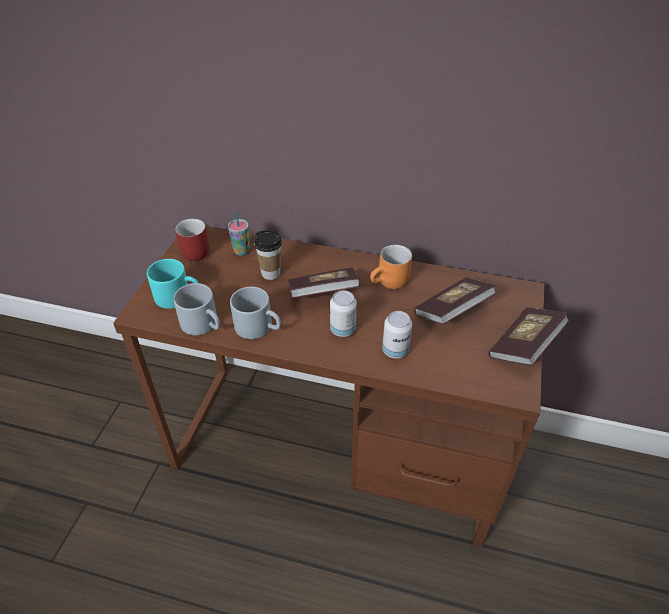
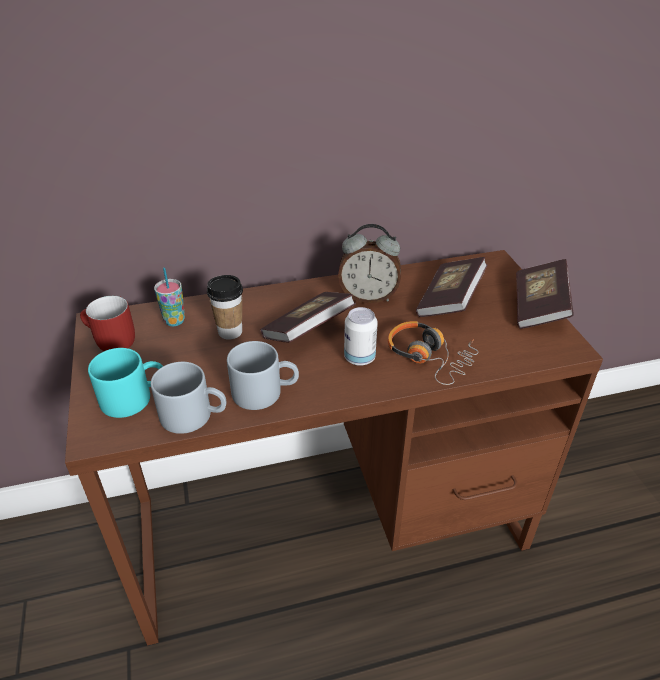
camera: 30 degrees left, 5 degrees down
orange mug [370,245,412,289] -> alarm clock [338,224,401,304]
can [382,311,412,358] -> headphones [388,321,479,385]

